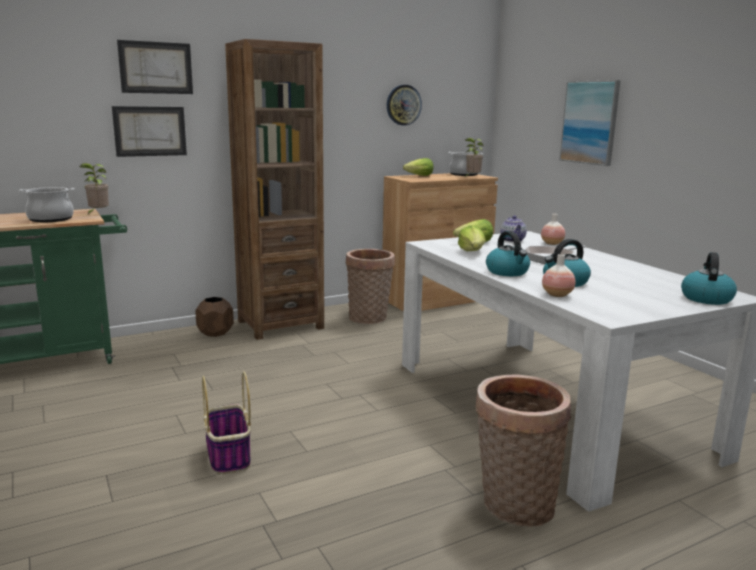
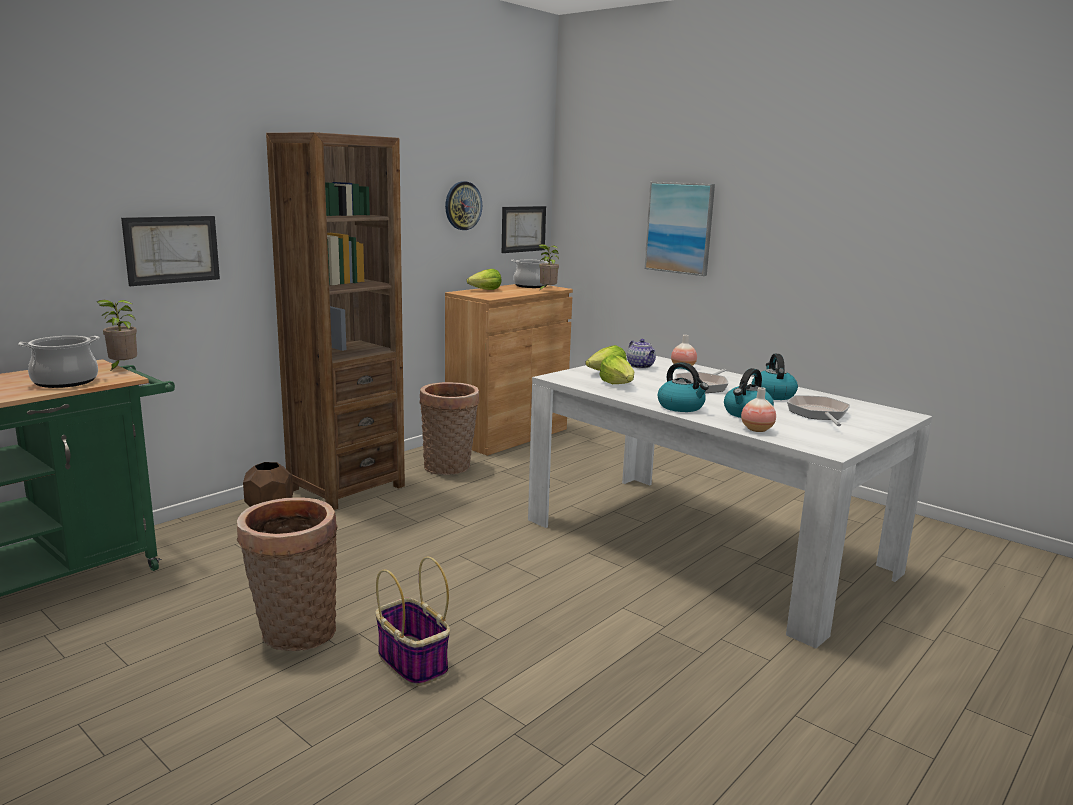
camera: 20 degrees left, 0 degrees up
picture [117,40,193,94] -> picture moved to [502,206,546,253]
basket [476,374,572,527] -> basket moved to [237,497,338,651]
kettle [681,252,737,305] -> kettle moved to [752,354,798,400]
none -> frying pan [787,395,850,426]

